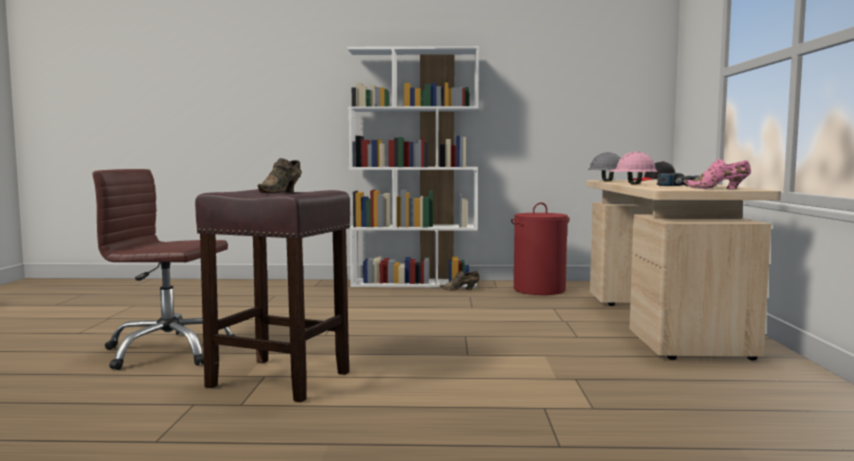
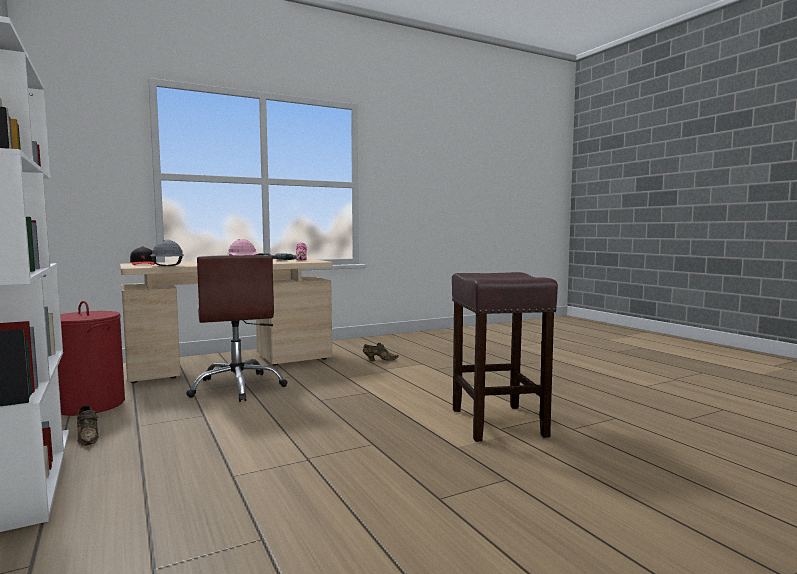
camera: 120 degrees left, 0 degrees up
brown office chair [92,169,236,370] -> brown office chair moved to [186,255,288,402]
brown shoe [258,158,302,193] -> brown shoe moved to [363,343,399,361]

